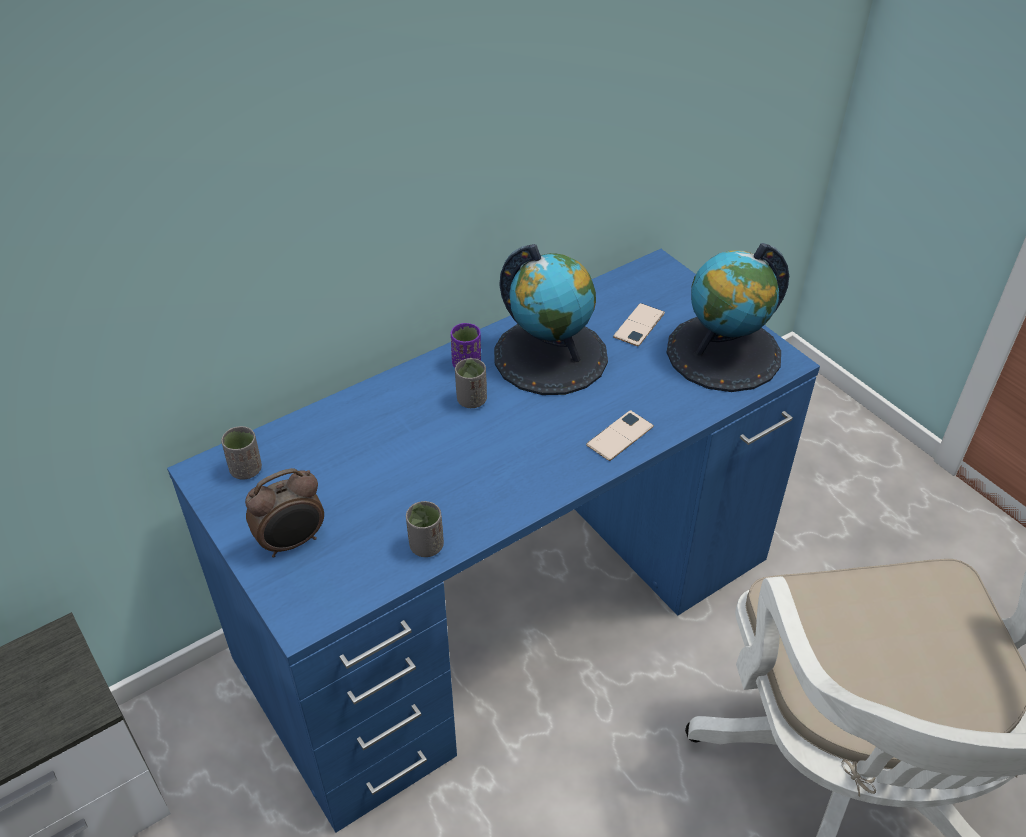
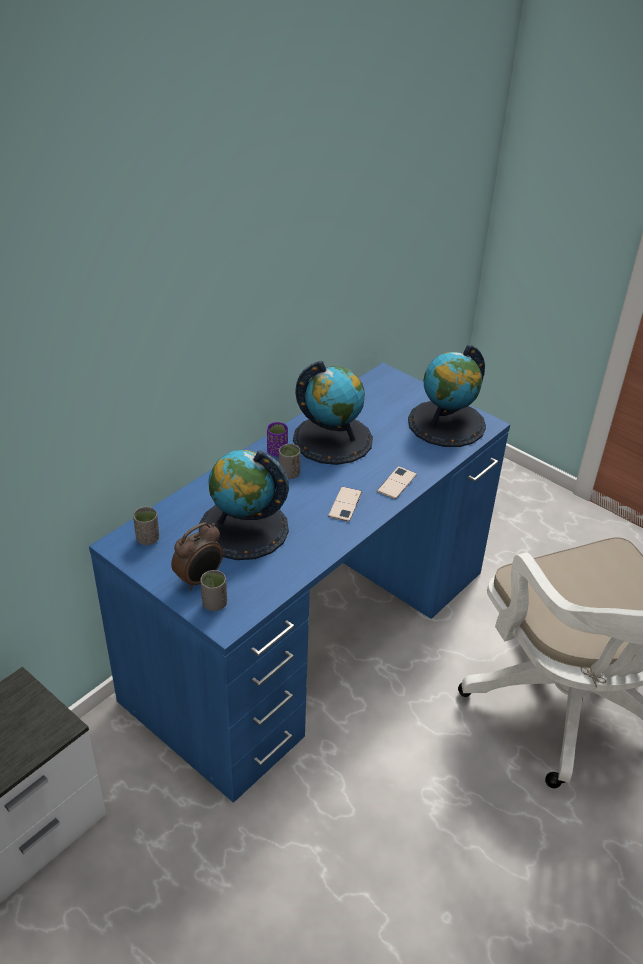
camera: 15 degrees left, 5 degrees down
grey cup [406,501,444,557] -> grey cup moved to [200,570,227,611]
phone [613,303,665,347] -> phone moved to [328,487,362,522]
none -> globe [199,450,289,560]

